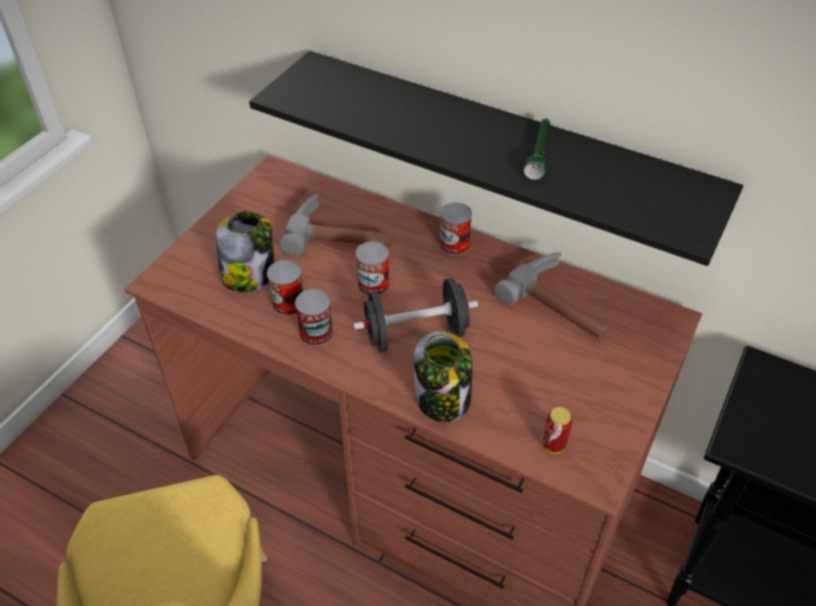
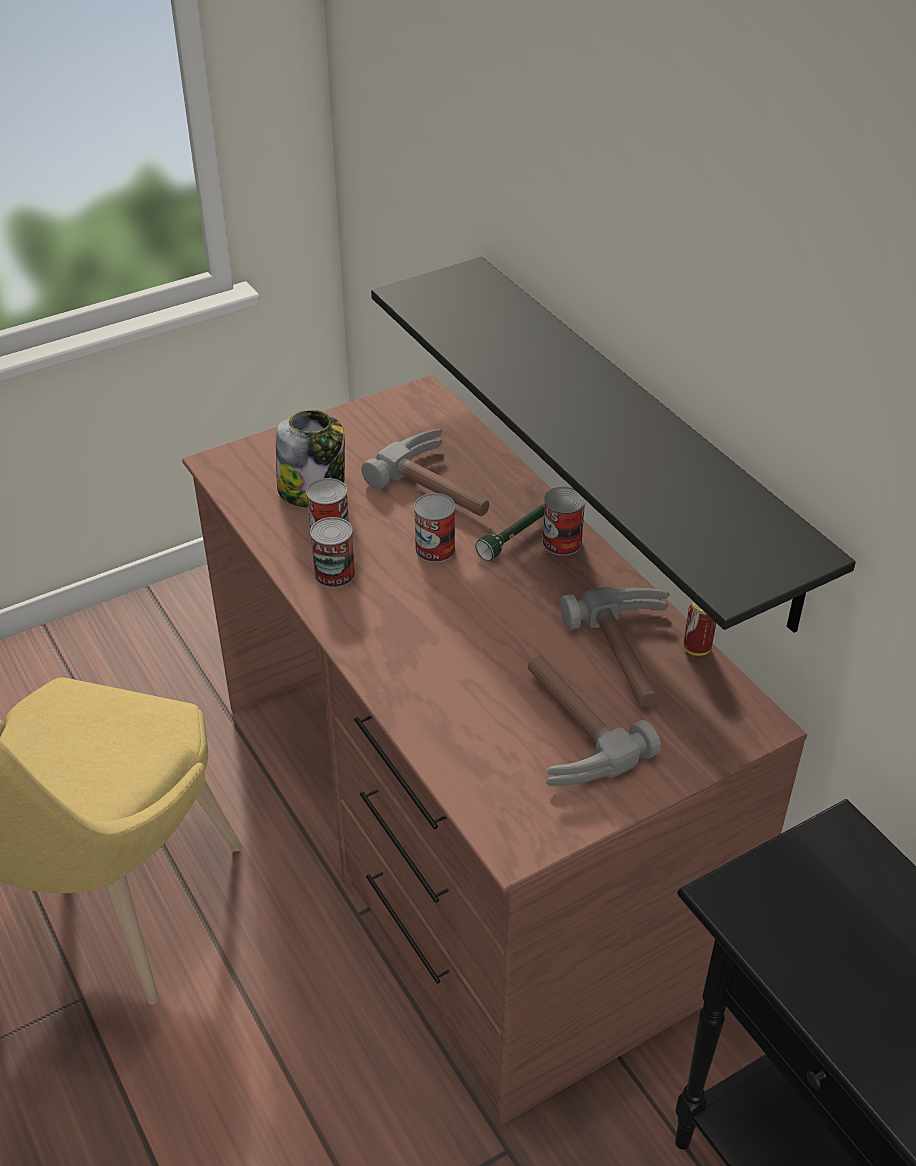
camera: 30 degrees right, 5 degrees down
black dumbbell [353,278,478,352] -> none
jar [414,331,473,422] -> none
green flashlight [523,118,550,180] -> green flashlight moved to [475,504,545,561]
can [542,407,572,454] -> can moved to [684,601,716,656]
none -> hammer [528,655,661,786]

